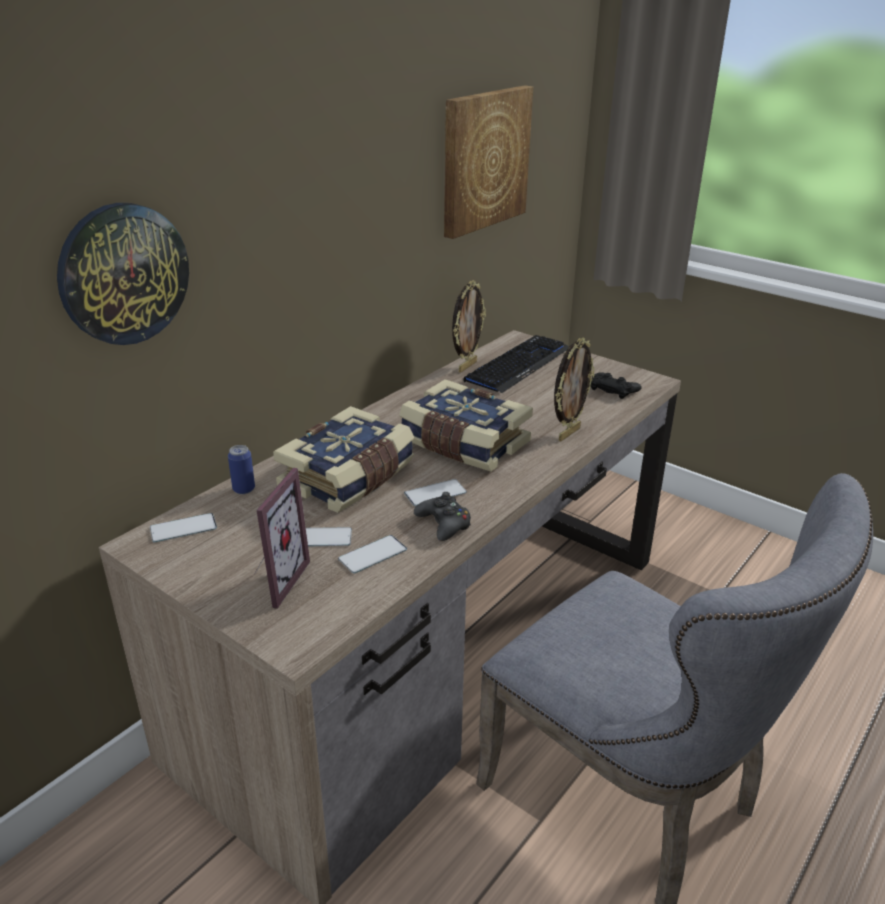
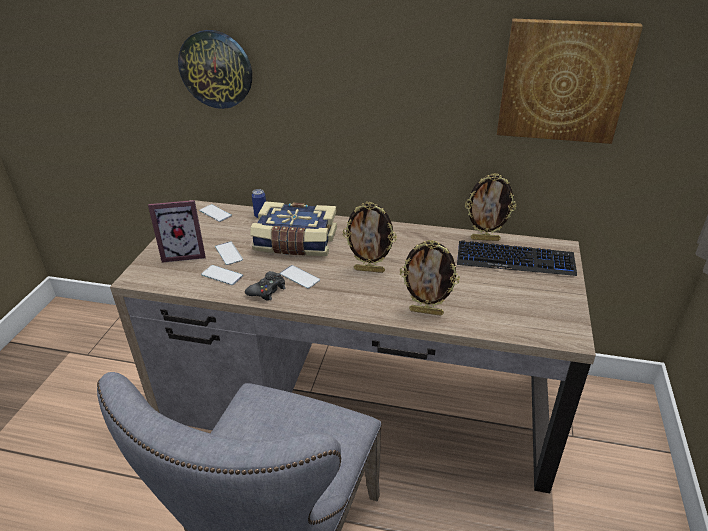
camera: 65 degrees right, 5 degrees up
book [399,379,533,471] -> picture frame [343,202,397,273]
black game controller [591,372,642,399] -> none

